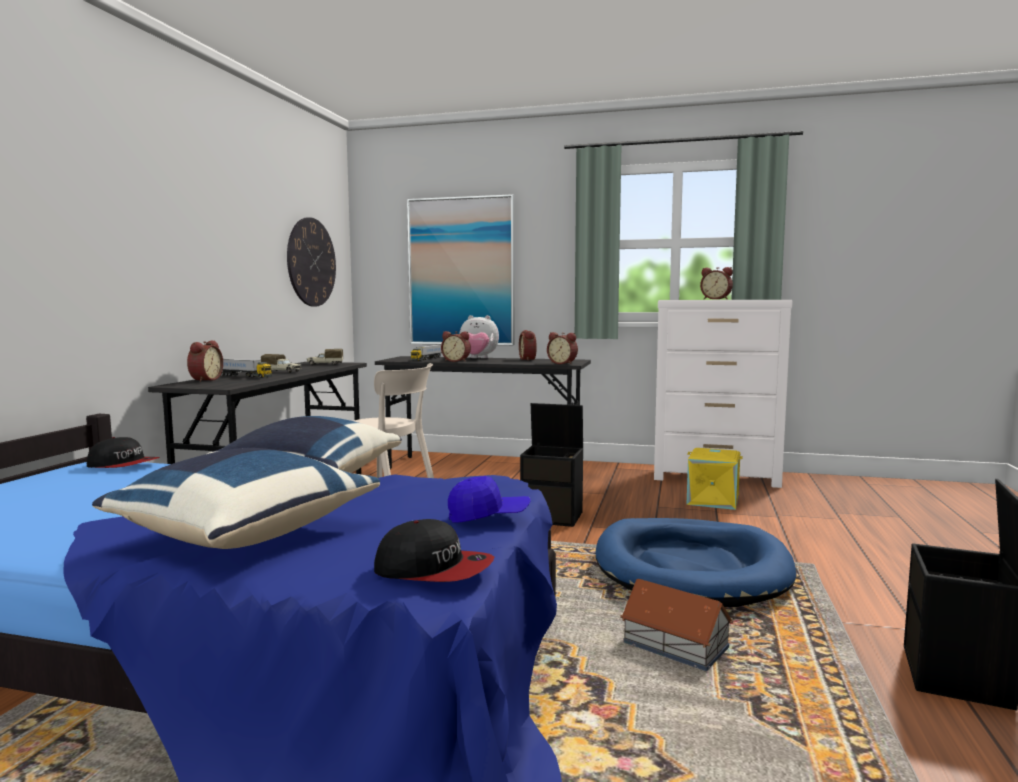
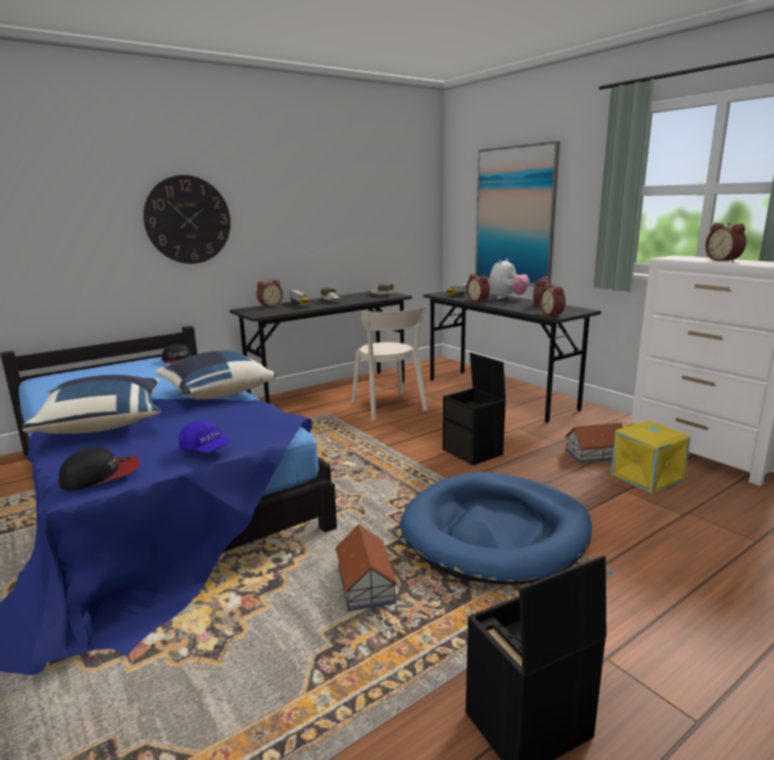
camera: 40 degrees right, 10 degrees up
wall clock [287,217,336,307] -> wall clock moved to [143,175,231,264]
cap [374,519,495,582] -> cap turned 90 degrees counterclockwise [58,447,140,490]
plush toy [459,315,499,358] -> plush toy turned 105 degrees counterclockwise [489,259,529,299]
none -> toy house [565,423,623,464]

